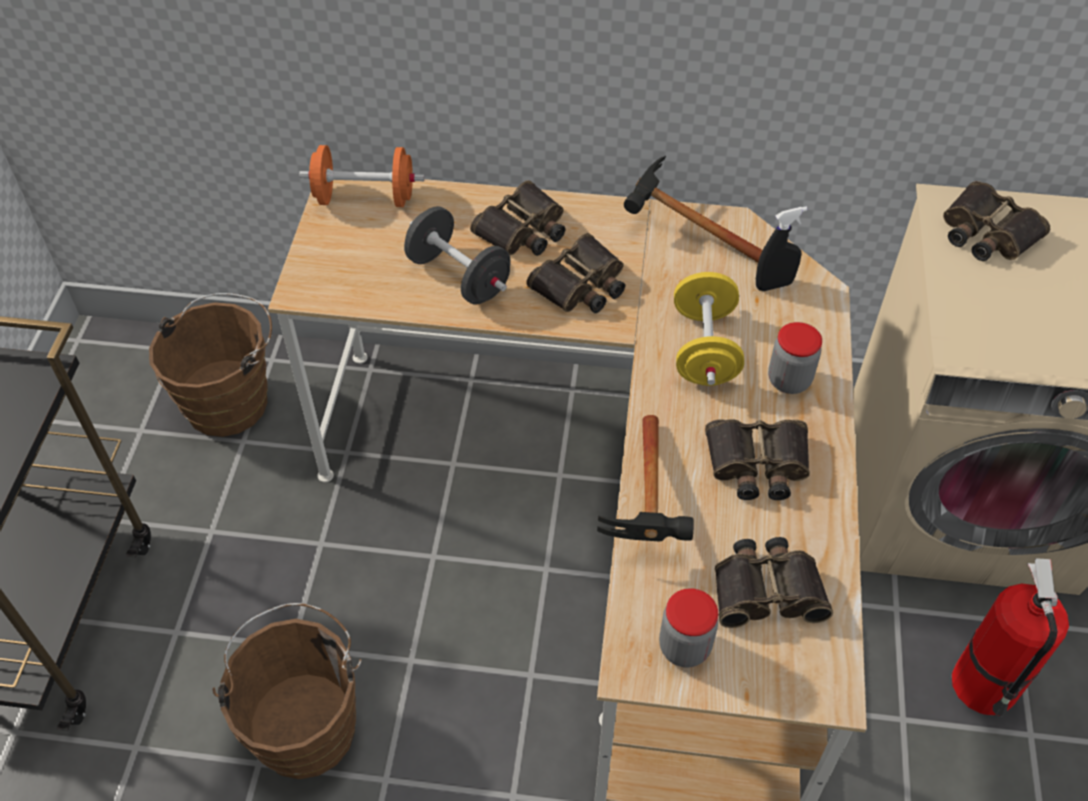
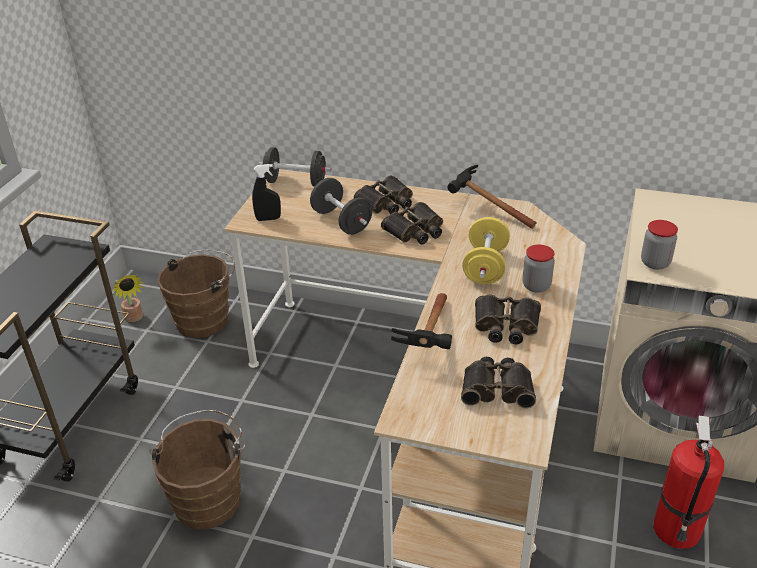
camera: 10 degrees right, 15 degrees down
orange dumbbell [299,145,425,207] -> black dumbbell [258,147,331,187]
jar [659,588,718,668] -> jar moved to [641,220,678,270]
black spray bottle [756,206,807,291] -> black spray bottle moved to [252,164,281,221]
binoculars [943,181,1050,261] -> none
none -> potted plant [113,275,144,322]

